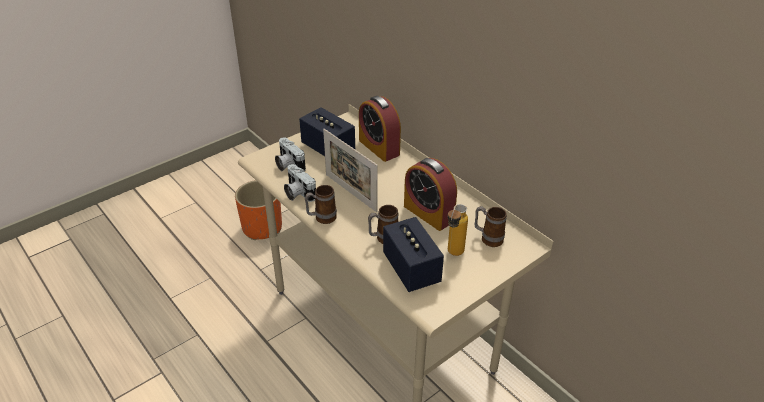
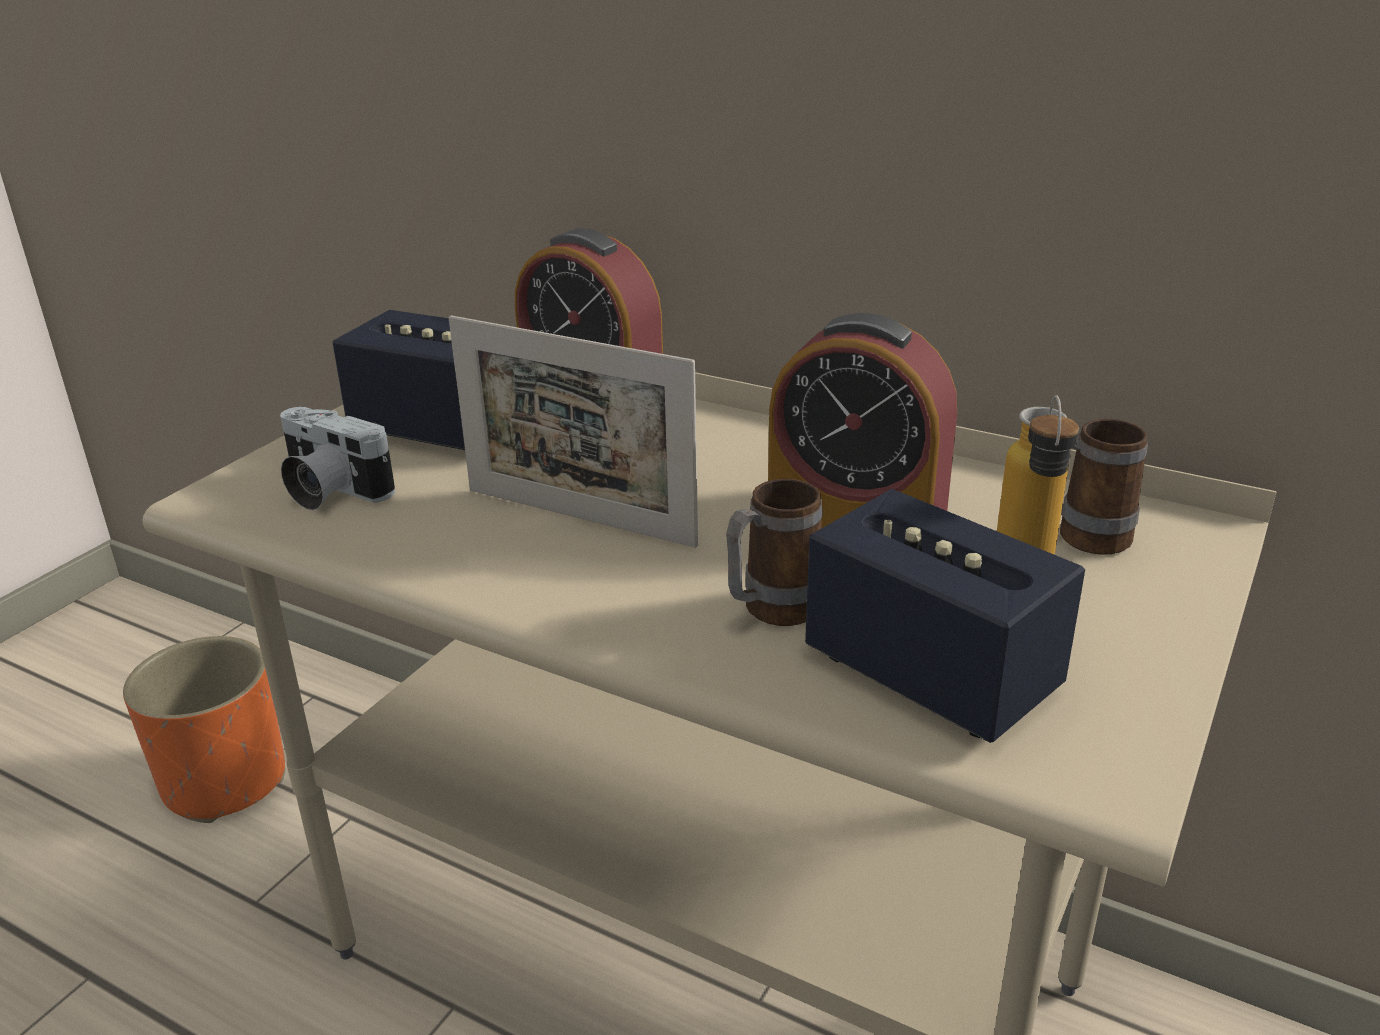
camera: 20 degrees left, 10 degrees down
camera [284,164,316,202] -> none
mug [305,185,337,224] -> none

